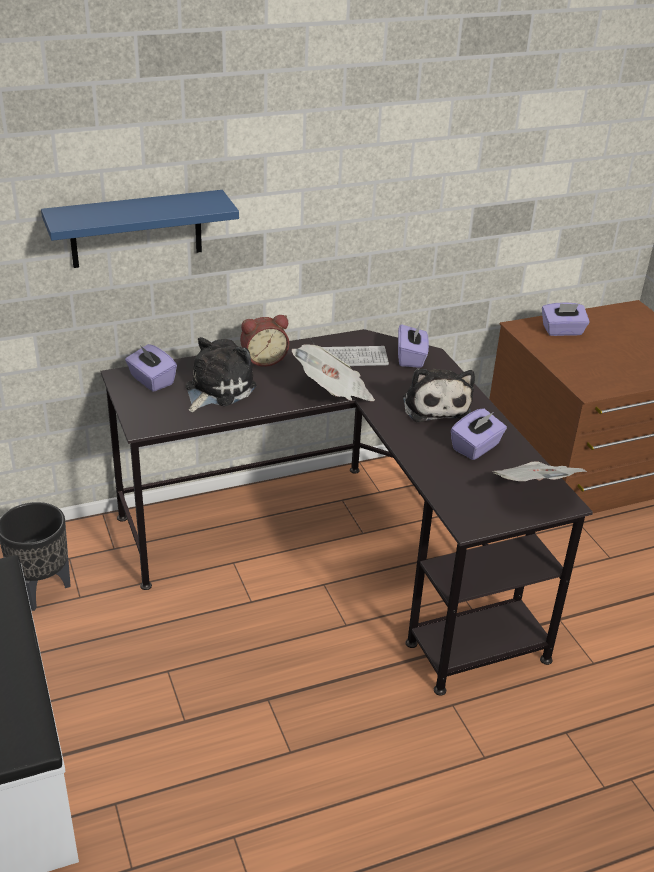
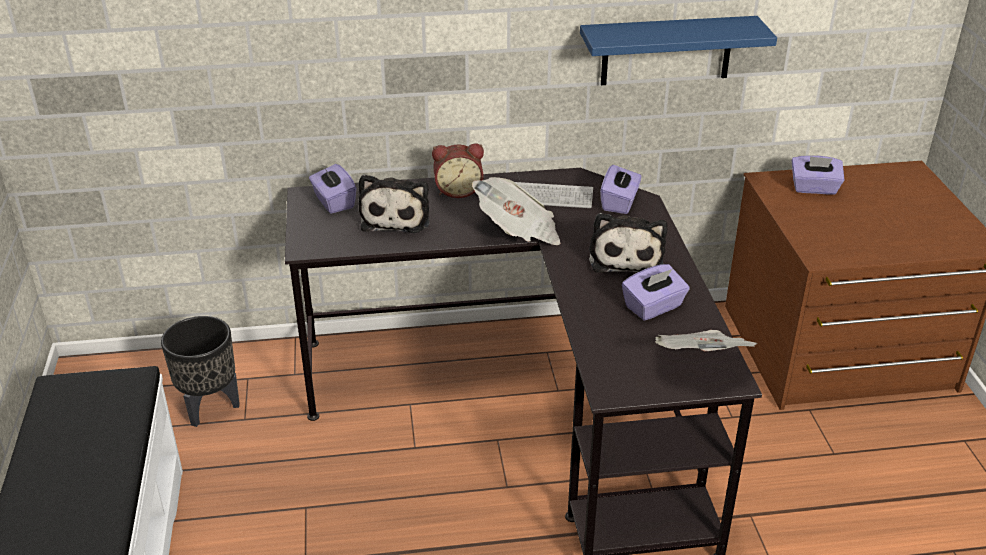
camera: 15 degrees right, 0 degrees up
blue shelf [41,190,239,268] -> blue shelf moved to [580,16,777,85]
plush toy [186,337,257,412] -> plush toy turned 135 degrees clockwise [358,174,429,233]

